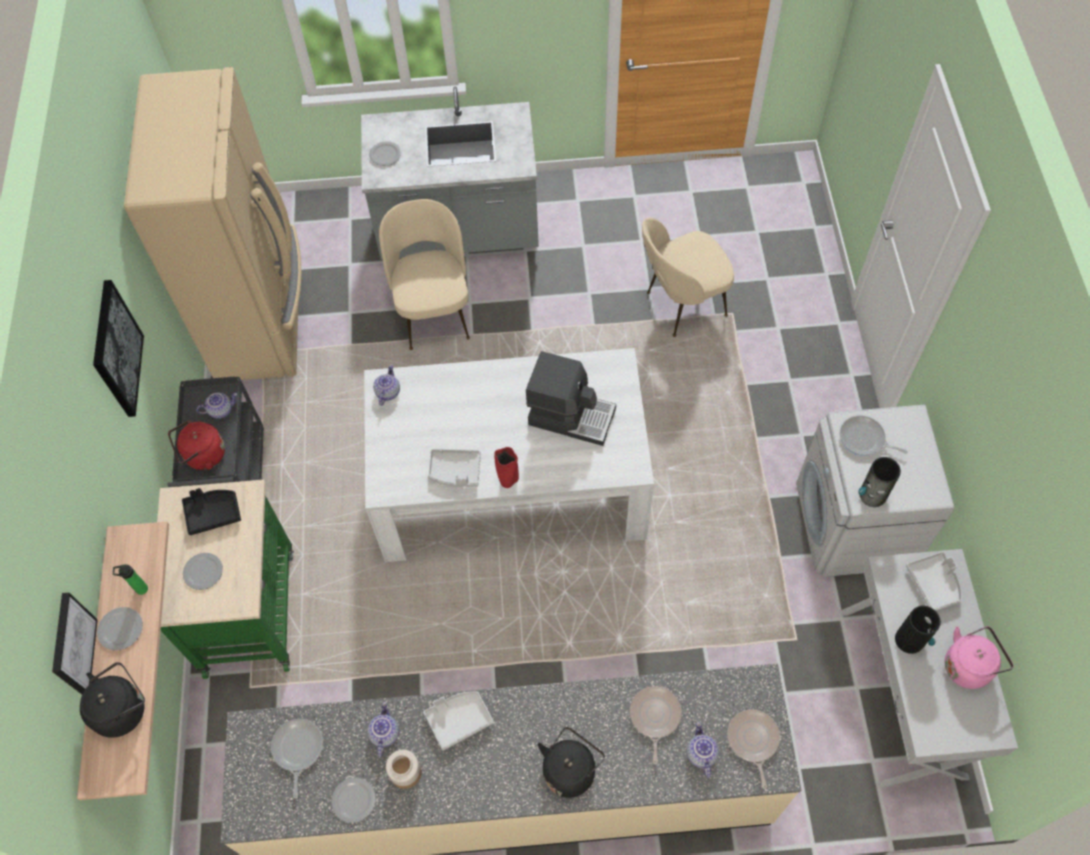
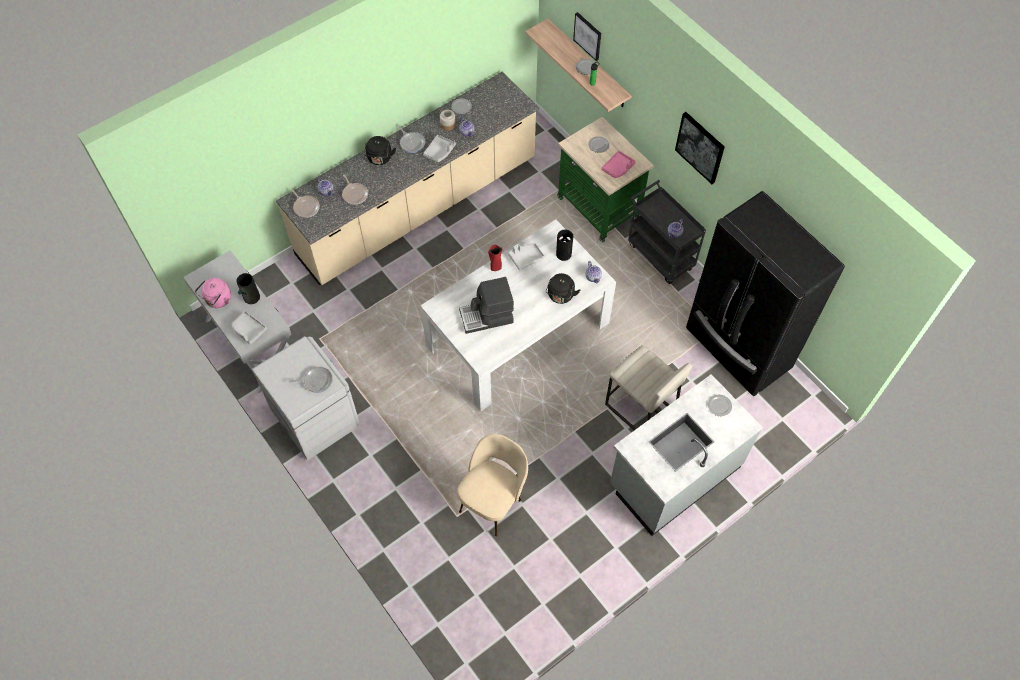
camera: 145 degrees right, 0 degrees up
black kettle [80,662,145,738] -> black kettle moved to [546,273,580,304]
beige fridge [124,67,302,380] -> black fridge [686,191,845,396]
red kettle [168,421,225,470] -> none
black tray [182,488,241,535] -> pink tray [601,151,636,178]
frying pan [271,719,323,798] -> frying pan moved to [397,125,425,153]
beige chair [379,199,470,350] -> beige stool [605,345,692,430]
vase [858,457,901,507] -> vase moved to [556,229,573,261]

